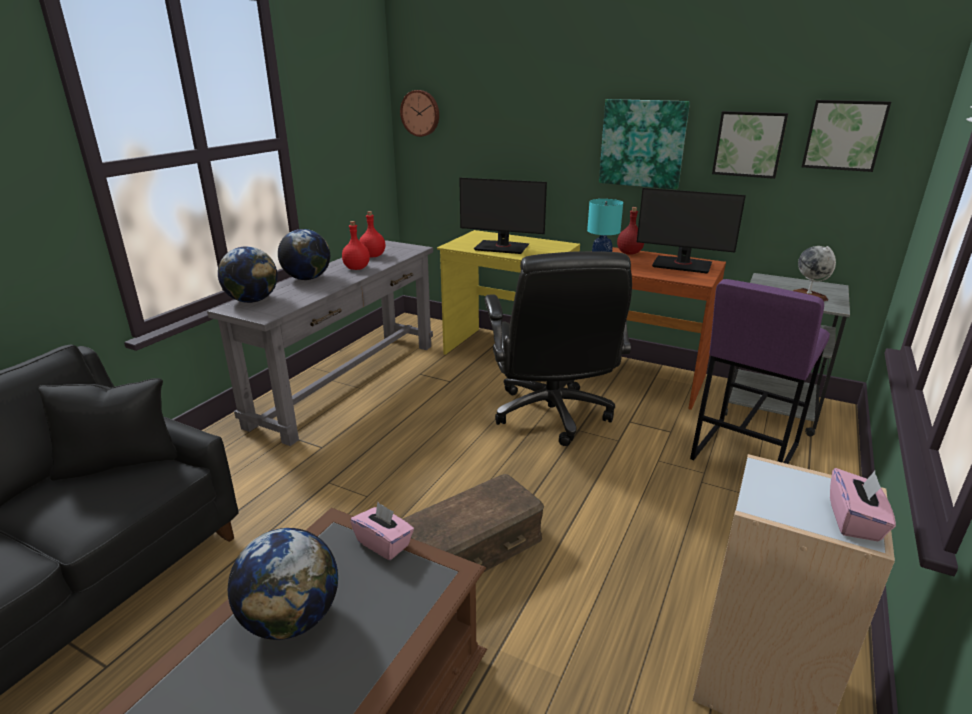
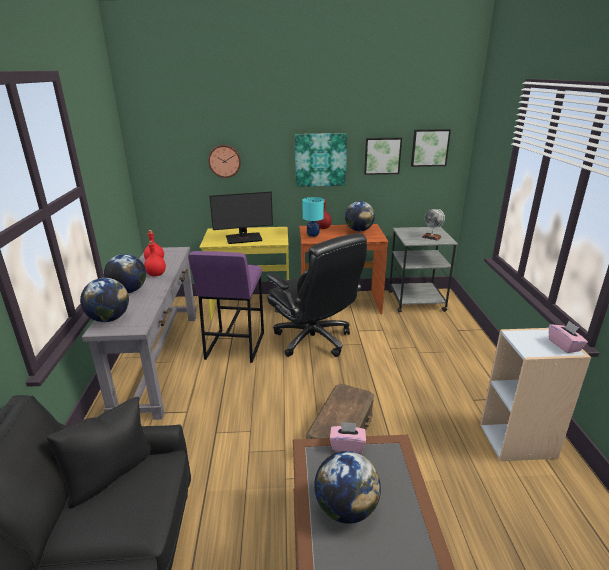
camera: 30 degrees left, 0 degrees up
wall clock [400,90,439,137] -> wall clock moved to [208,145,241,178]
monitor [637,188,746,273] -> globe [345,201,375,231]
purple stool [690,279,830,464] -> purple stool moved to [188,251,264,363]

